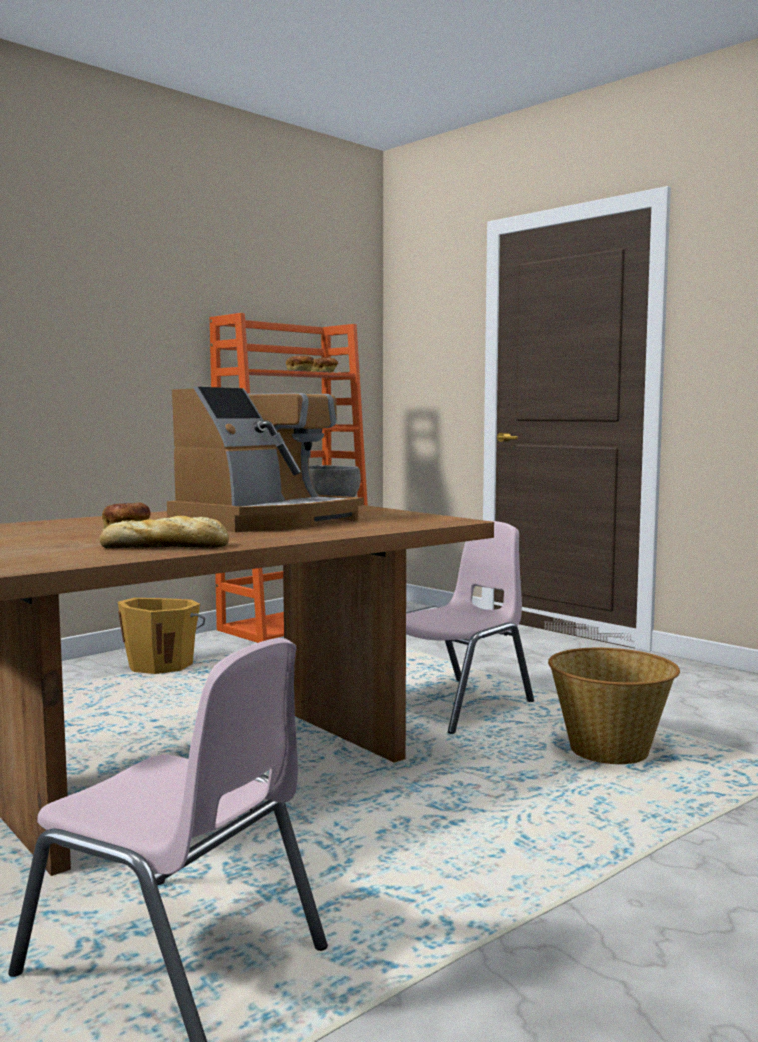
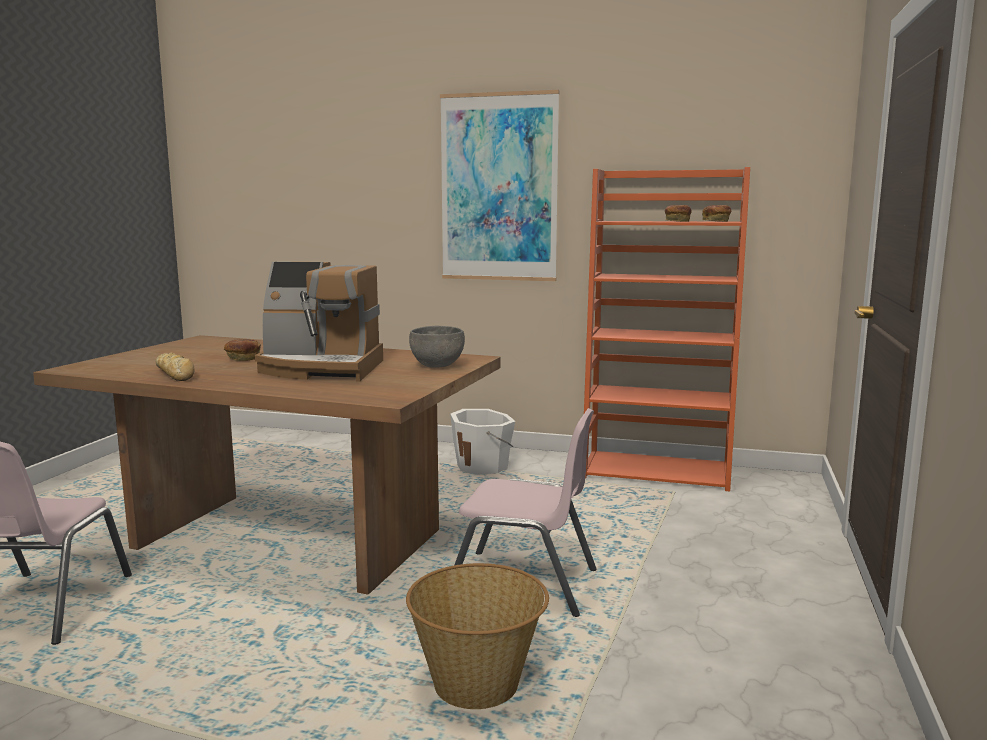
camera: 60 degrees right, 5 degrees up
orange bucket [118,598,205,674] -> white bucket [450,409,515,475]
none -> picture [440,90,559,281]

